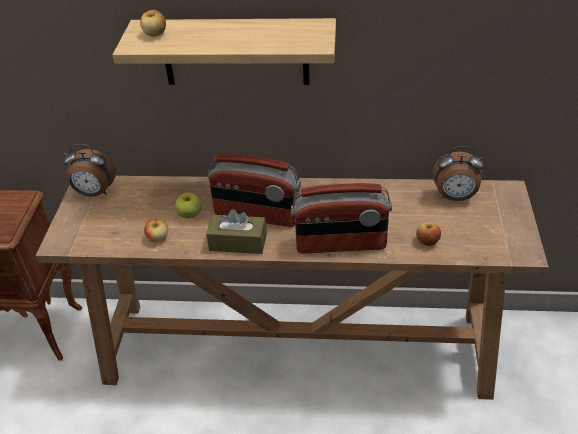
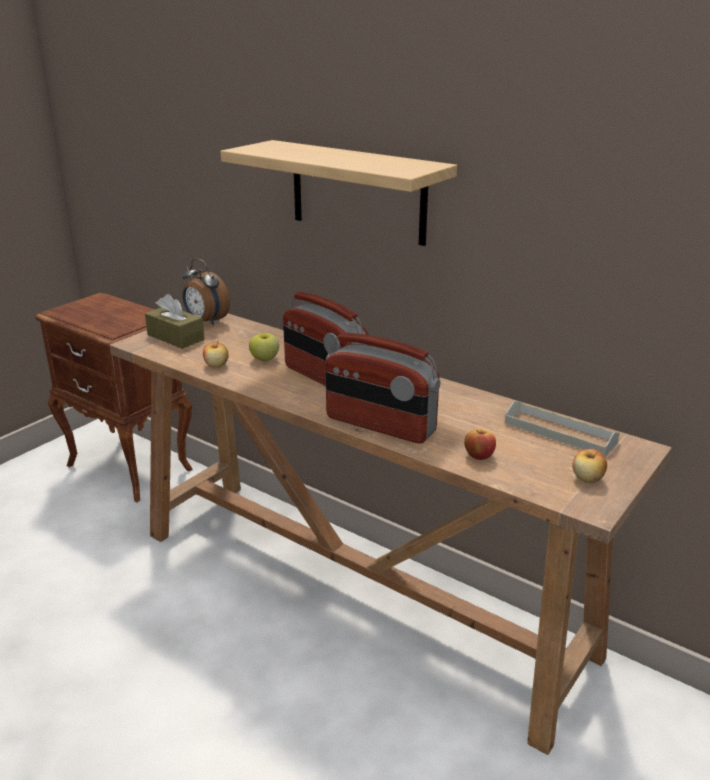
camera: 30 degrees right, 15 degrees down
apple [140,9,166,37] -> apple moved to [573,449,607,483]
brown tissue box [206,209,267,254] -> brown tissue box moved to [145,294,204,349]
alarm clock [433,146,484,201] -> grey tray [505,401,620,457]

